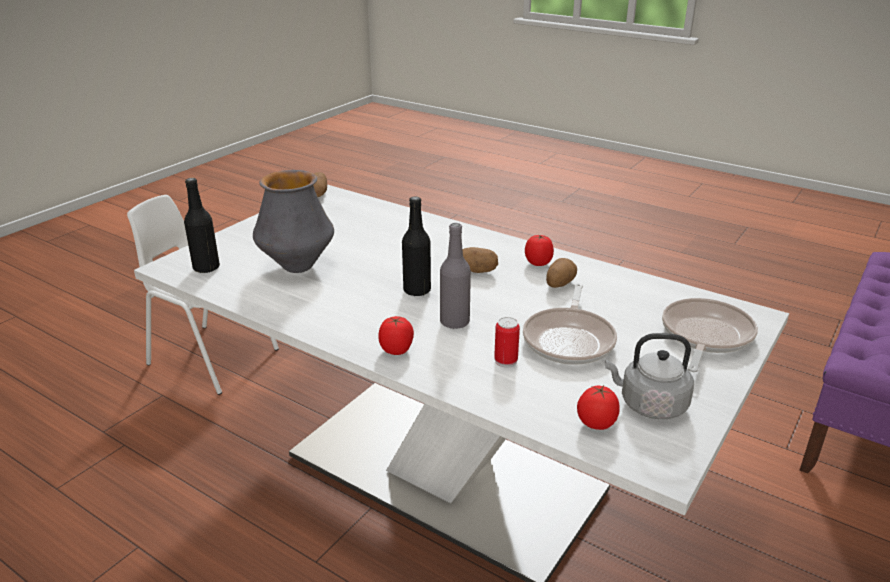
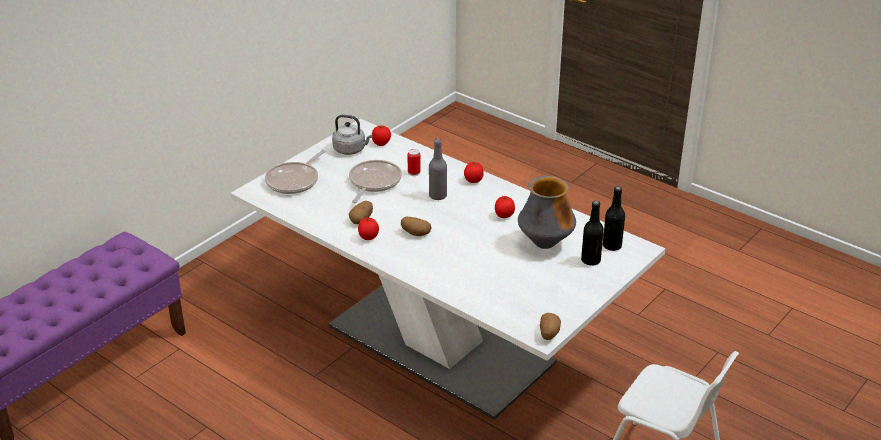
camera: 175 degrees left, 5 degrees up
black bottle [402,196,431,296] -> black bottle moved to [581,201,604,266]
none -> tomato [495,196,515,218]

